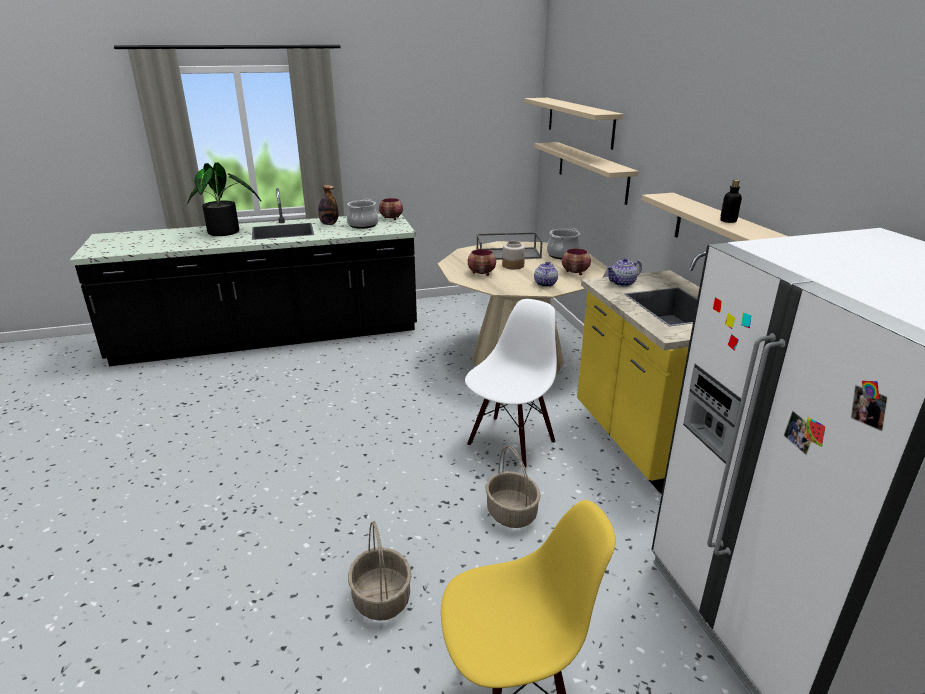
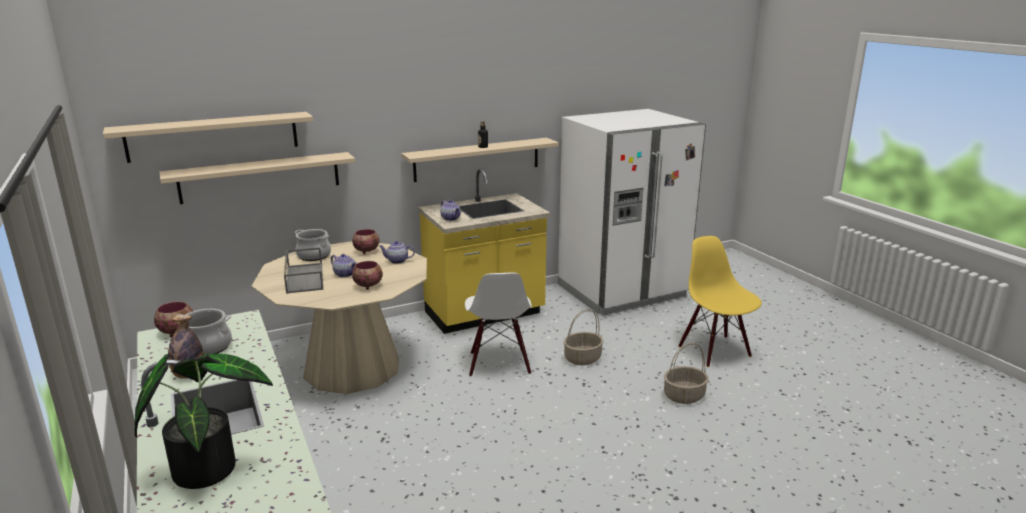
camera: 100 degrees left, 5 degrees down
white chair [465,299,557,468] -> white chair turned 120 degrees counterclockwise [465,272,532,377]
jar [502,241,525,269] -> teapot [331,254,357,278]

